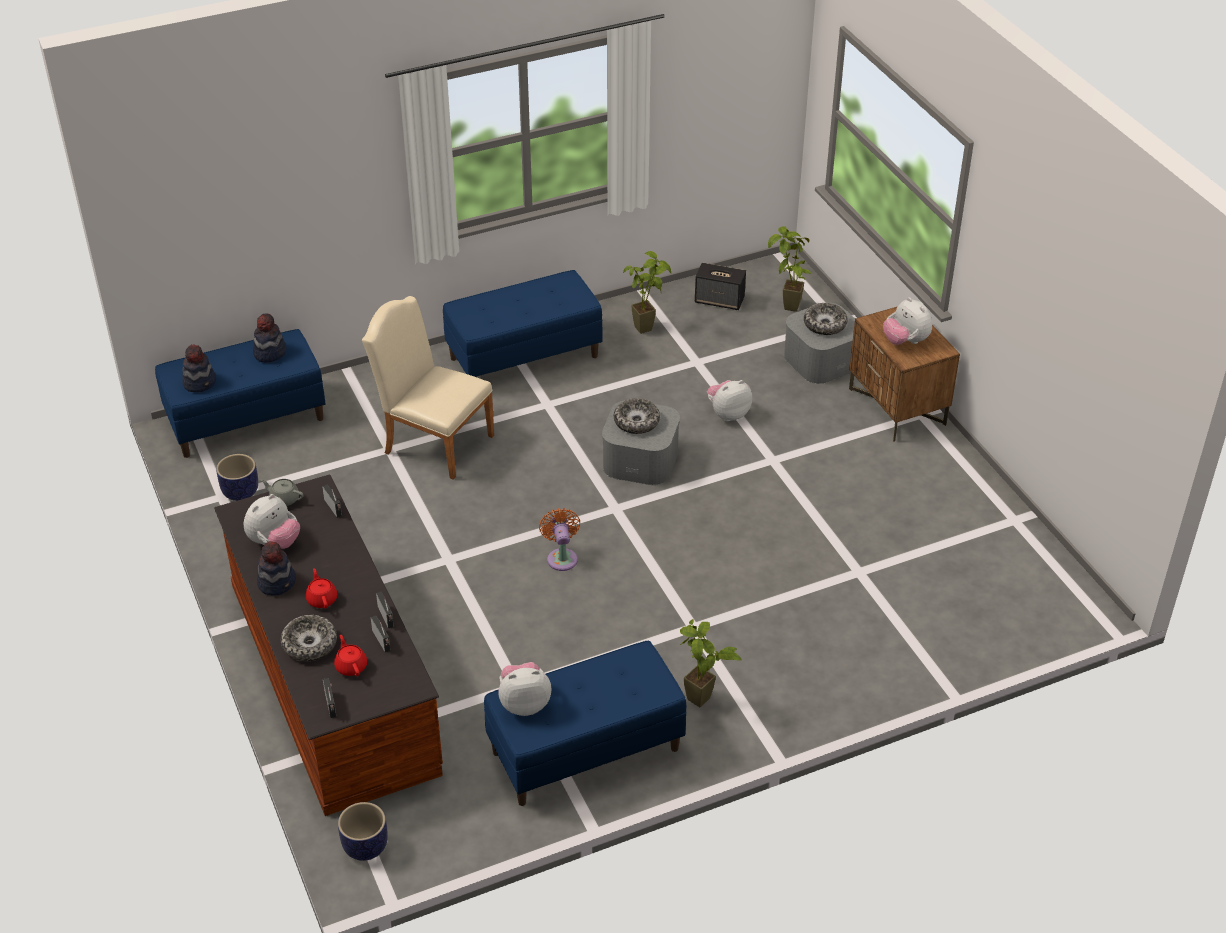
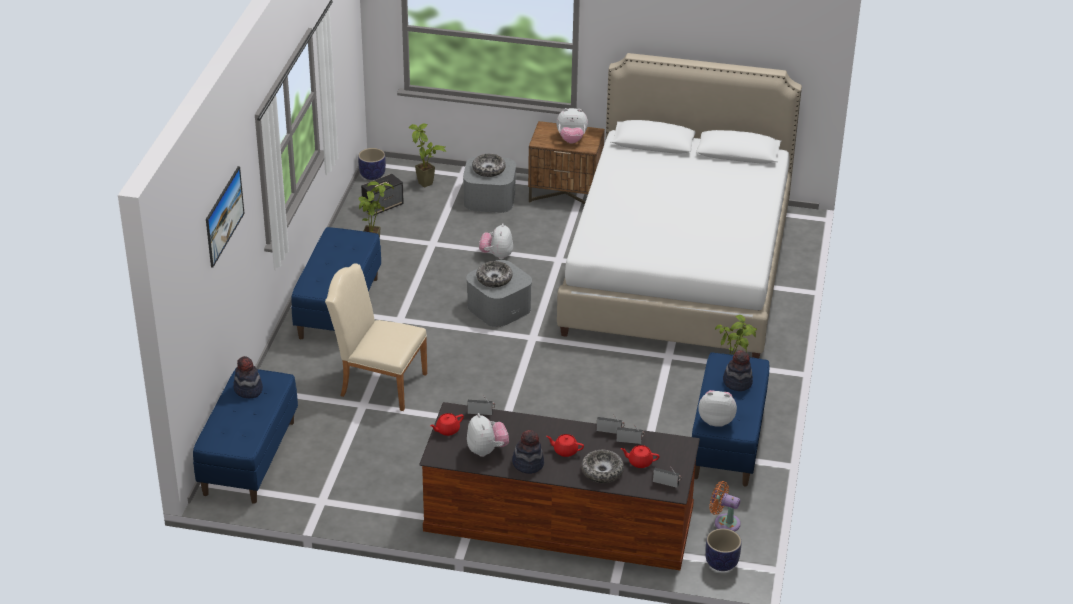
camera: 55 degrees left, 5 degrees down
hat [182,345,216,393] -> hat moved to [723,350,753,391]
planter [216,454,258,501] -> planter moved to [358,148,386,180]
grey teapot [261,479,303,506] -> red teapot [430,413,464,436]
beige chair [362,296,494,480] -> beige chair turned 45 degrees clockwise [325,264,427,411]
plush toy [498,662,551,716] -> plush toy turned 75 degrees clockwise [698,390,737,427]
orange fan [539,508,580,571] -> orange fan moved to [709,481,741,532]
none -> picture [206,166,245,268]
none -> white bed [557,53,802,358]

